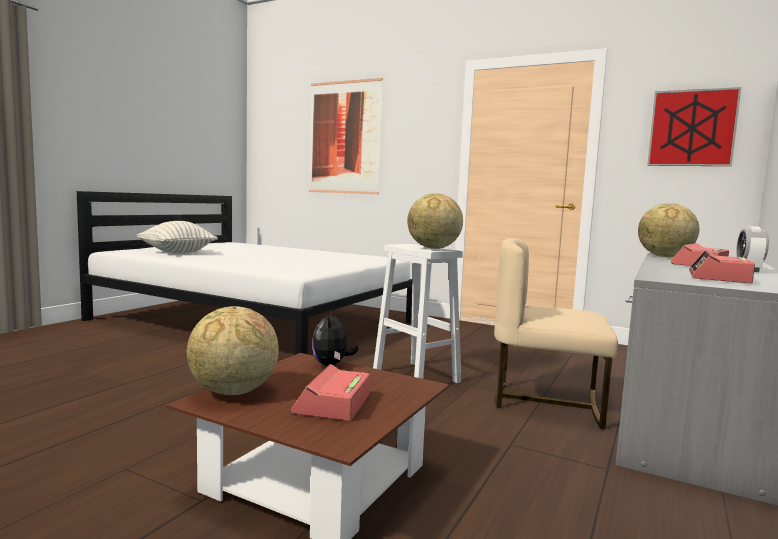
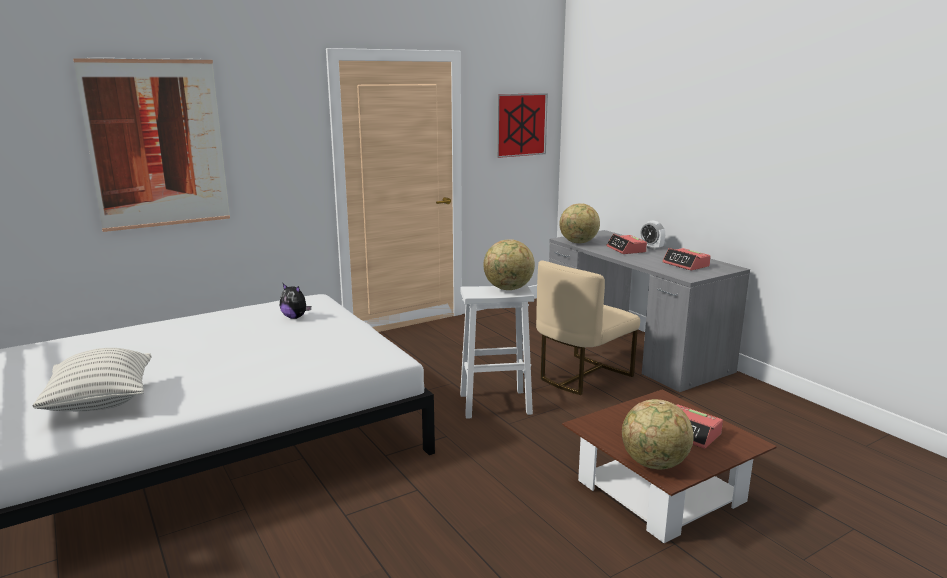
camera: 60 degrees left, 10 degrees up
plush toy [312,309,359,366] -> plush toy moved to [280,284,311,319]

